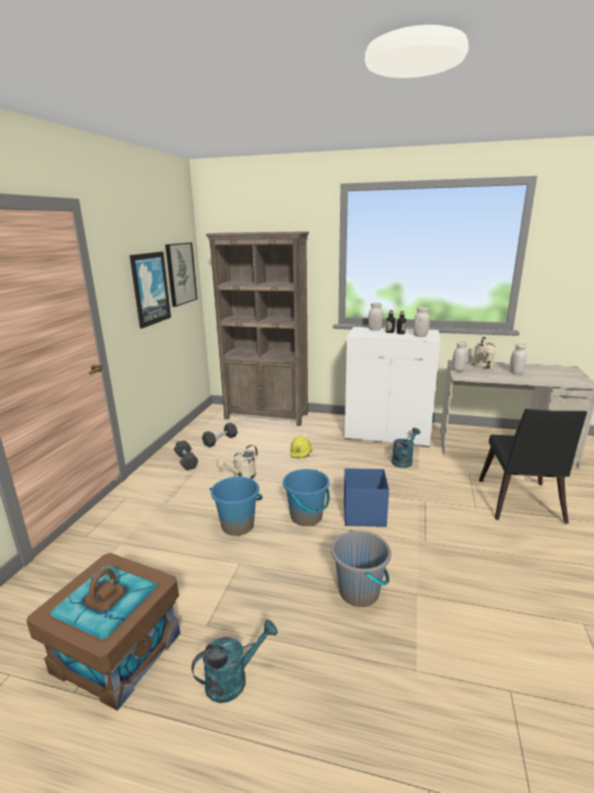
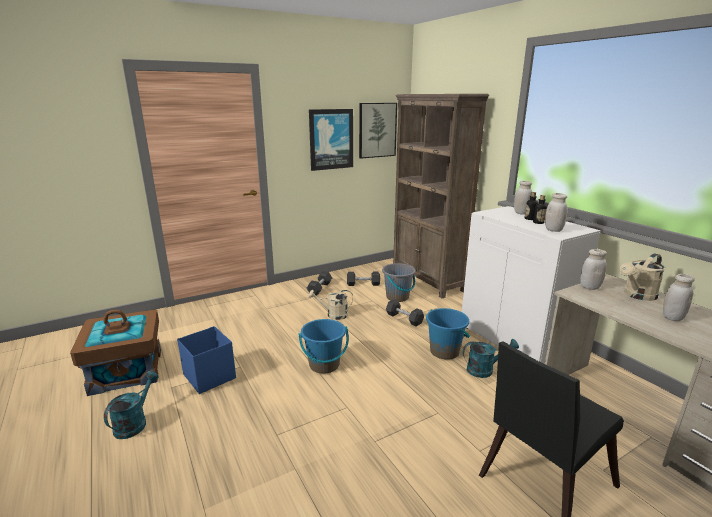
camera: 45 degrees right, 0 degrees up
turquoise watering can [191,620,278,703] -> turquoise watering can turned 90 degrees counterclockwise [104,371,159,439]
blue bucket [210,477,263,536] -> blue bucket moved to [426,308,470,360]
yellow hard hat [290,436,312,458] -> black dumbbell [386,299,424,326]
grey bucket [331,530,391,607] -> grey bucket moved to [382,263,415,302]
blue storage box [344,468,389,527] -> blue storage box moved to [177,326,236,394]

